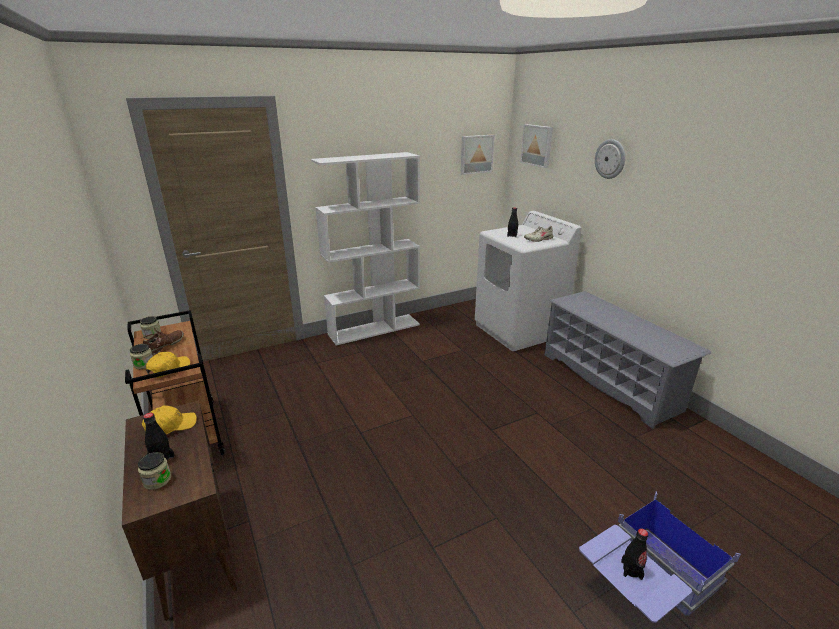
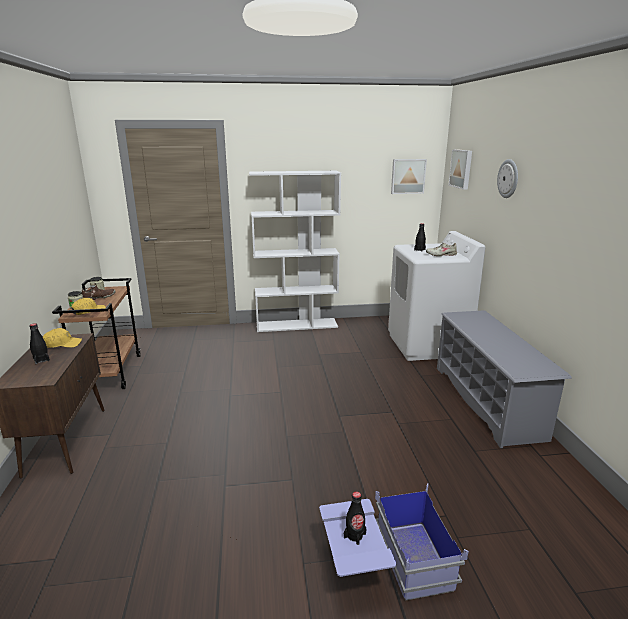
camera: 20 degrees right, 5 degrees down
jar [138,452,171,490] -> none

